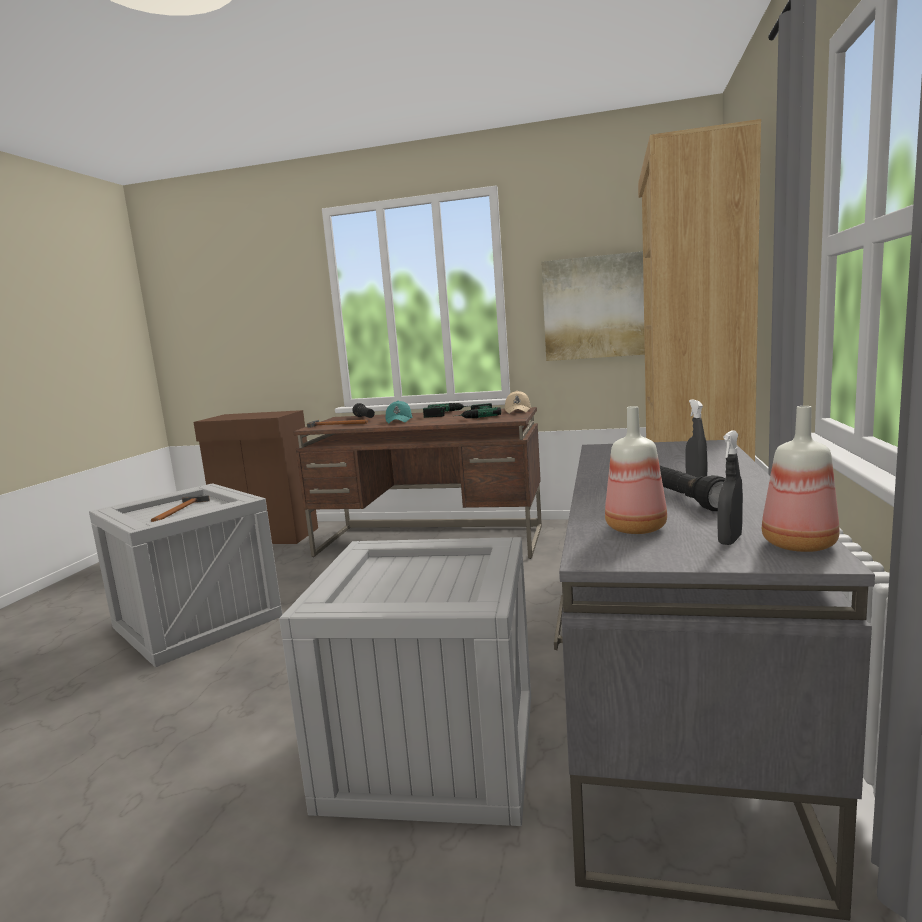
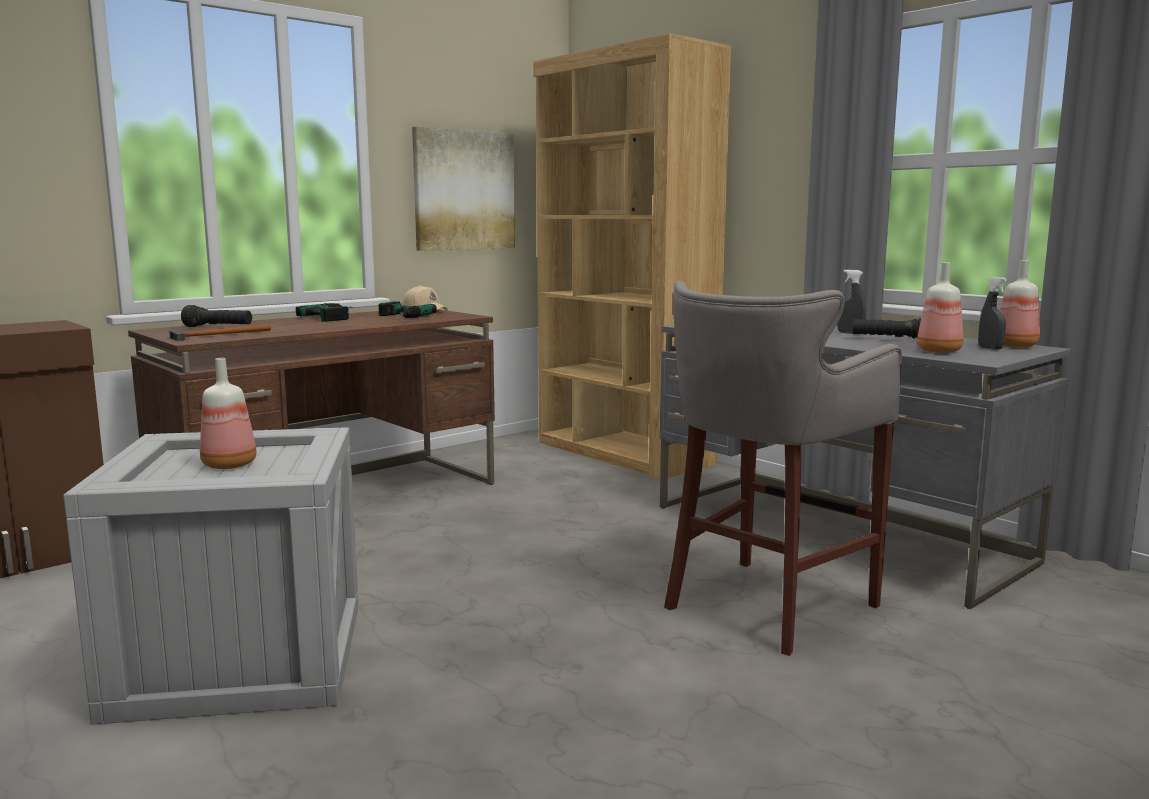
camera: 55 degrees left, 0 degrees up
hammer [151,495,210,522] -> bottle [200,358,257,469]
crate [279,537,531,826] -> grey stool [664,280,902,656]
turquoise cap [385,401,412,424] -> none

